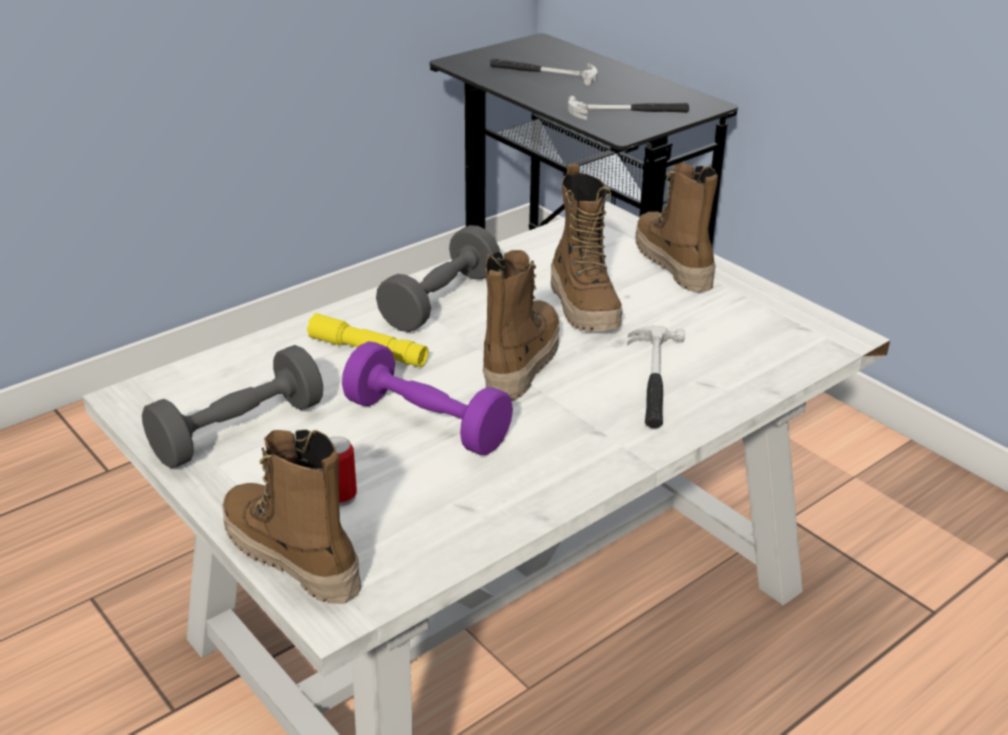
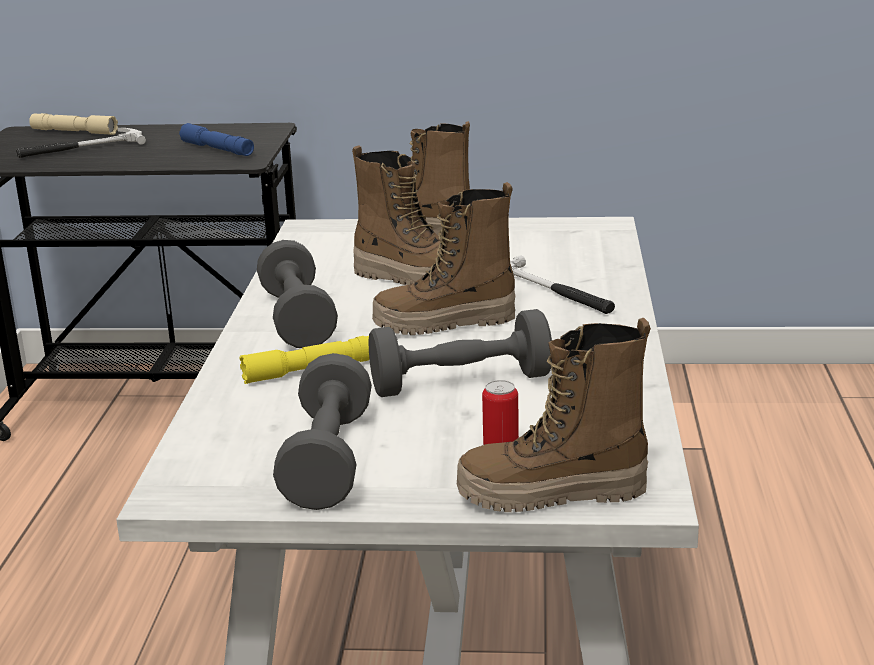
camera: 45 degrees left, 10 degrees down
purple dumbbell [342,341,513,455] -> grey dumbbell [369,309,552,397]
boot [483,250,560,401] -> boot turned 75 degrees counterclockwise [372,182,516,335]
hammer [568,96,689,120] -> blue flashlight [179,123,254,156]
none -> beige flashlight [29,113,118,135]

